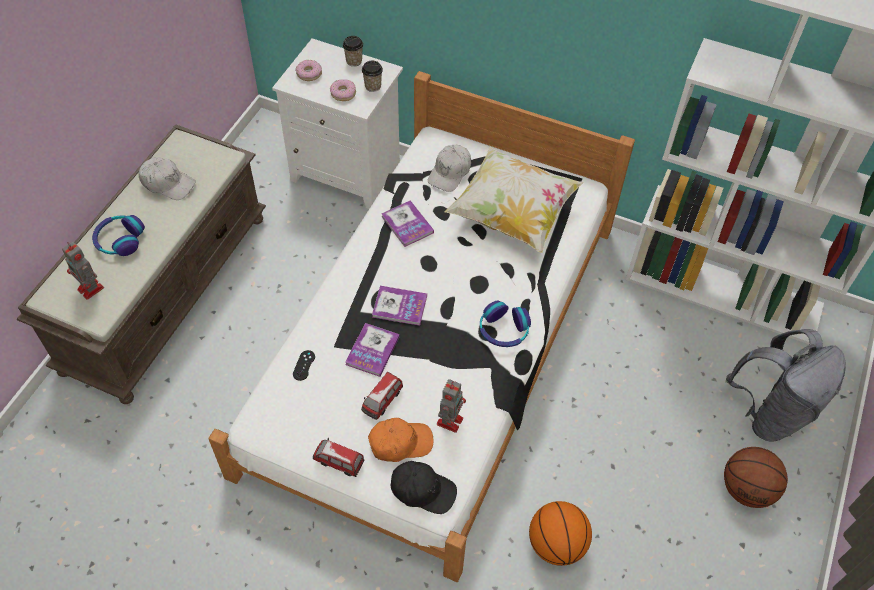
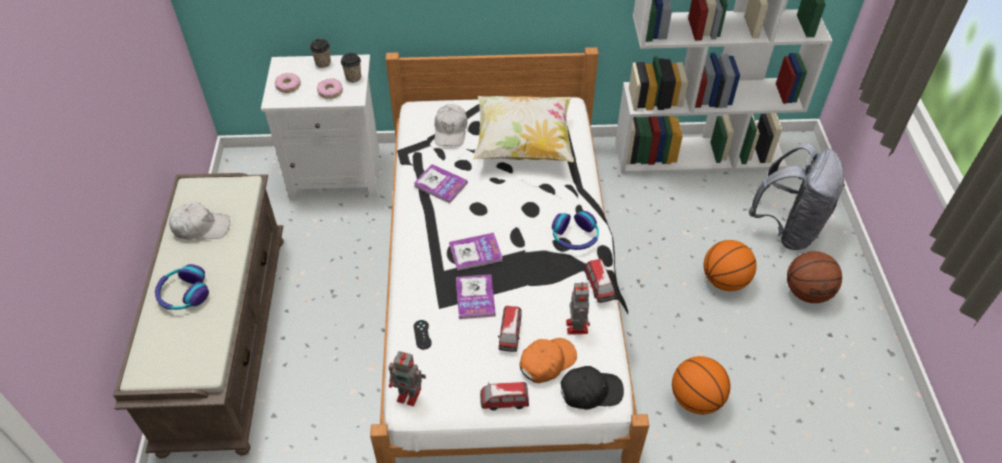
camera: 25 degrees left, 5 degrees down
toy robot [62,242,104,300] -> toy robot moved to [389,351,426,406]
none -> toy car [585,259,615,303]
none -> basketball [703,240,757,291]

